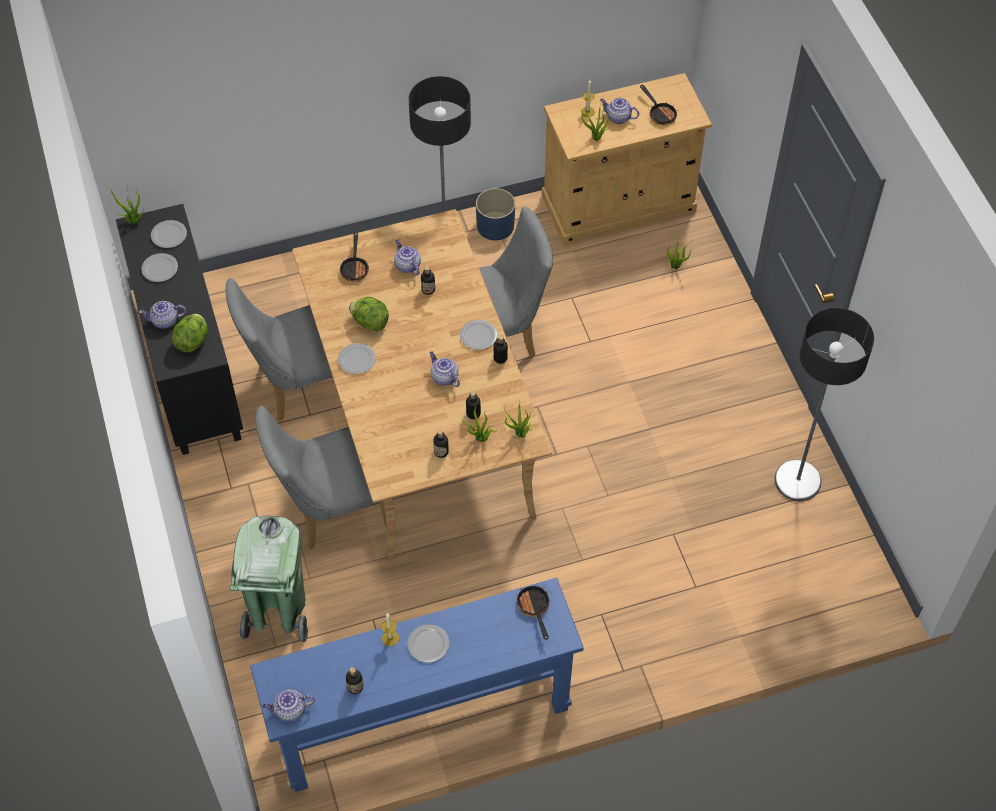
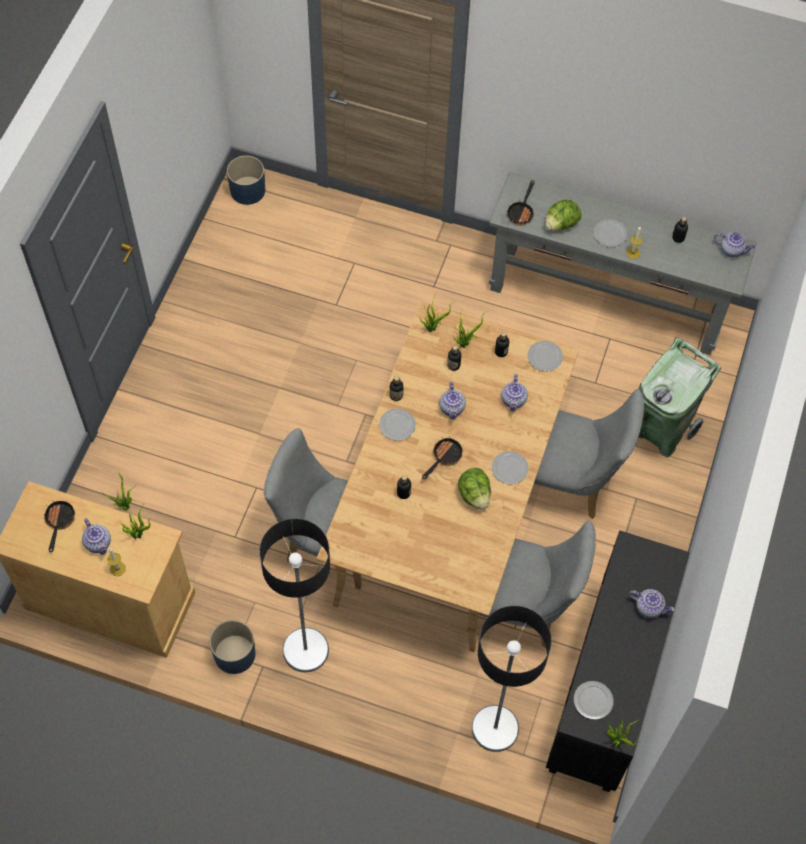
camera: 145 degrees left, 5 degrees up
plate [141,253,178,282] -> plate moved to [527,341,563,371]
lettuce [171,314,208,353] -> lettuce moved to [545,200,581,231]
blue console table [250,578,584,792] -> grey console table [489,172,757,355]
frying pan [340,232,369,282] -> frying pan moved to [422,436,462,479]
teapot [394,239,421,275] -> teapot moved to [501,374,528,411]
floor lamp [774,308,874,501] -> floor lamp moved to [472,606,551,752]
none -> blue planter [227,155,265,205]

